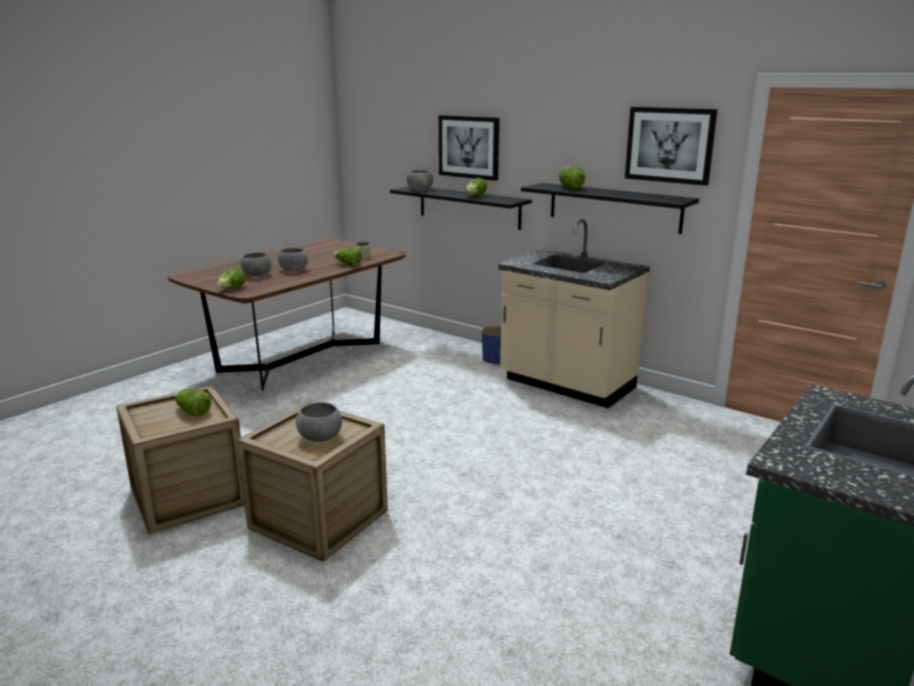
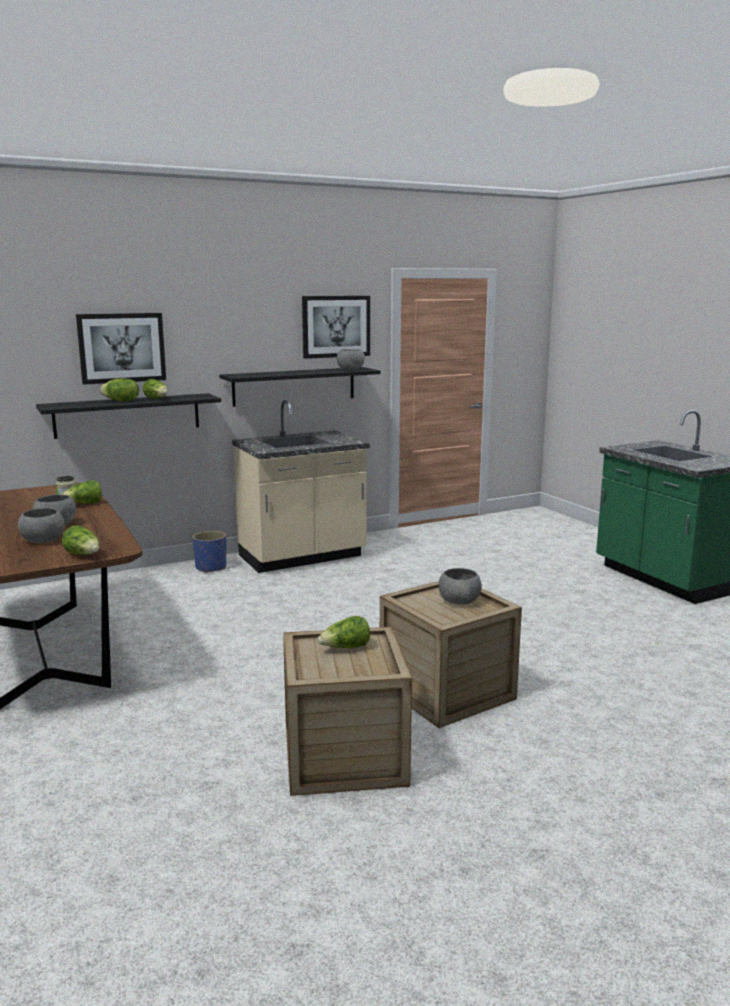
camera: 65 degrees left, 5 degrees down
grey bowl [407,170,433,190] -> grey bowl moved to [337,349,365,370]
lettuce [559,166,585,189] -> lettuce moved to [100,378,139,401]

